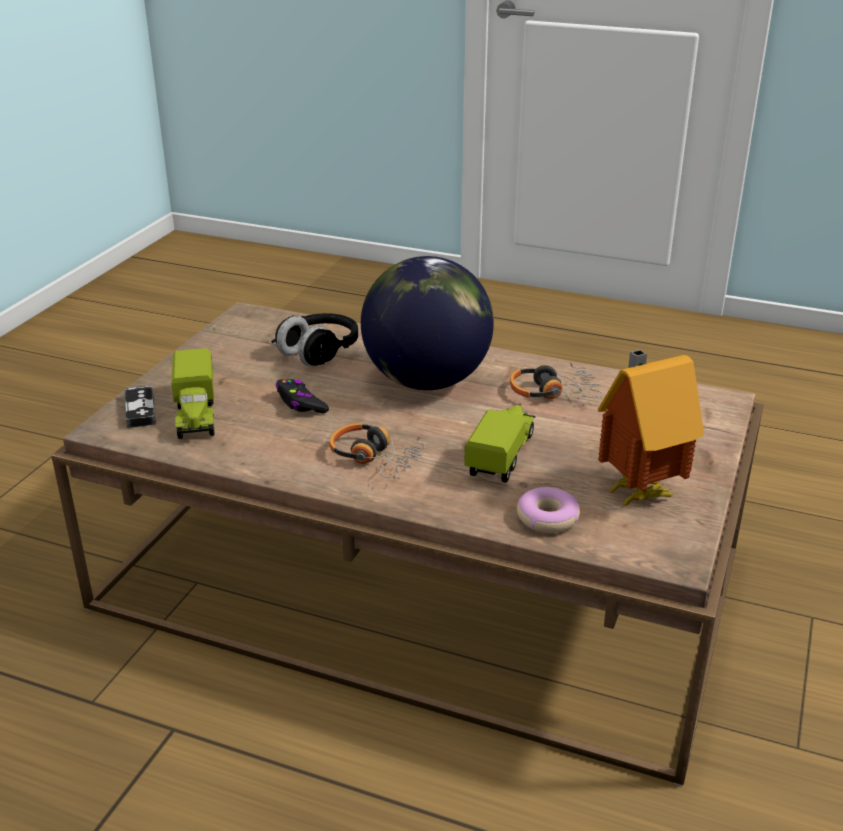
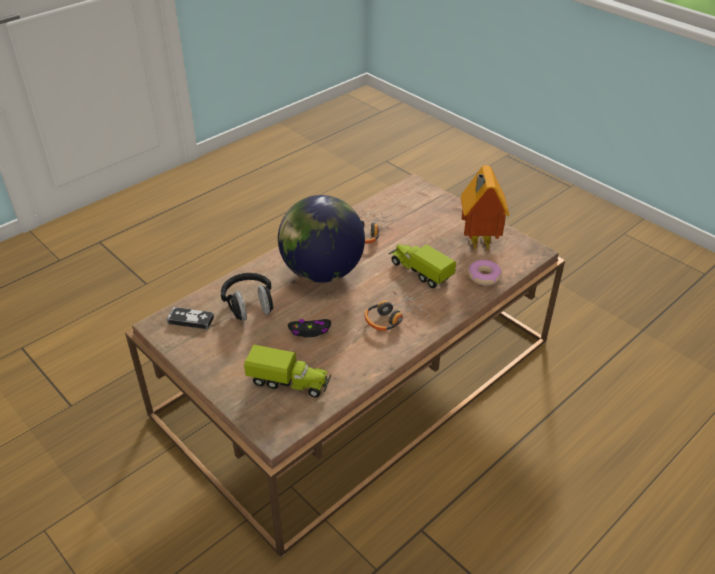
camera: 65 degrees left, 10 degrees up
game controller [124,386,156,428] -> game controller moved to [167,307,214,329]

